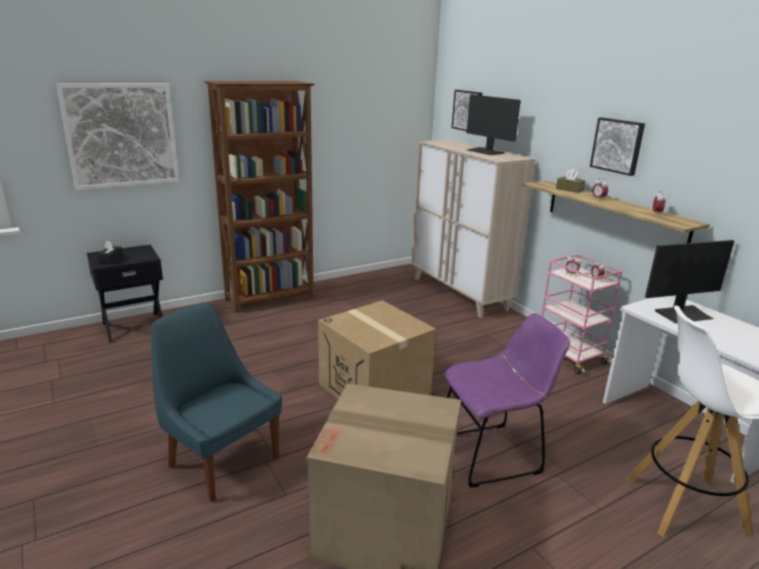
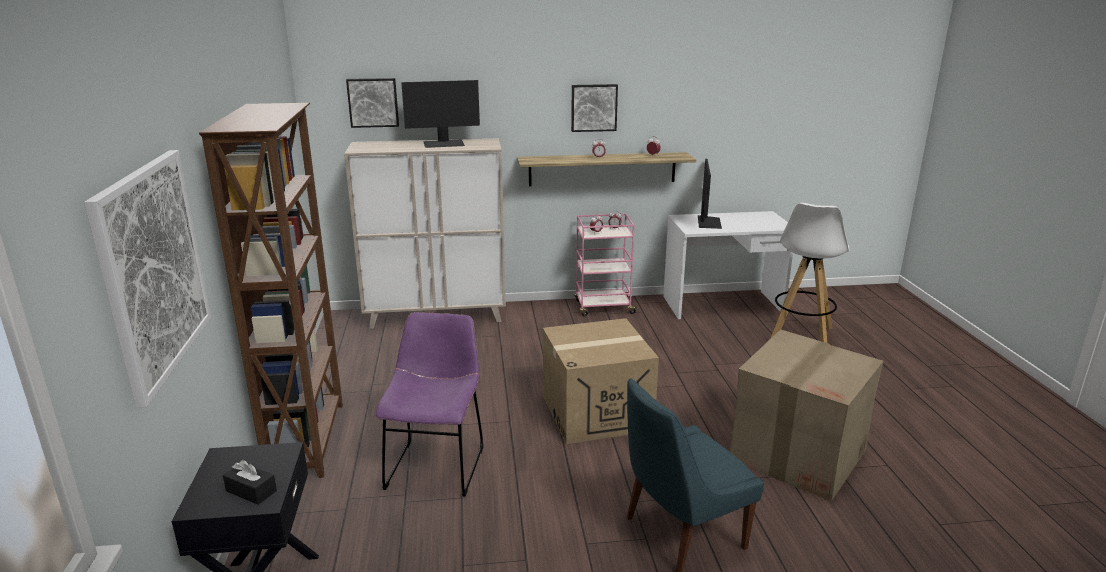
camera: 65 degrees left, 0 degrees up
purple chair [444,313,570,488] -> purple chair moved to [375,312,483,497]
brown tissue box [556,169,586,193] -> none

